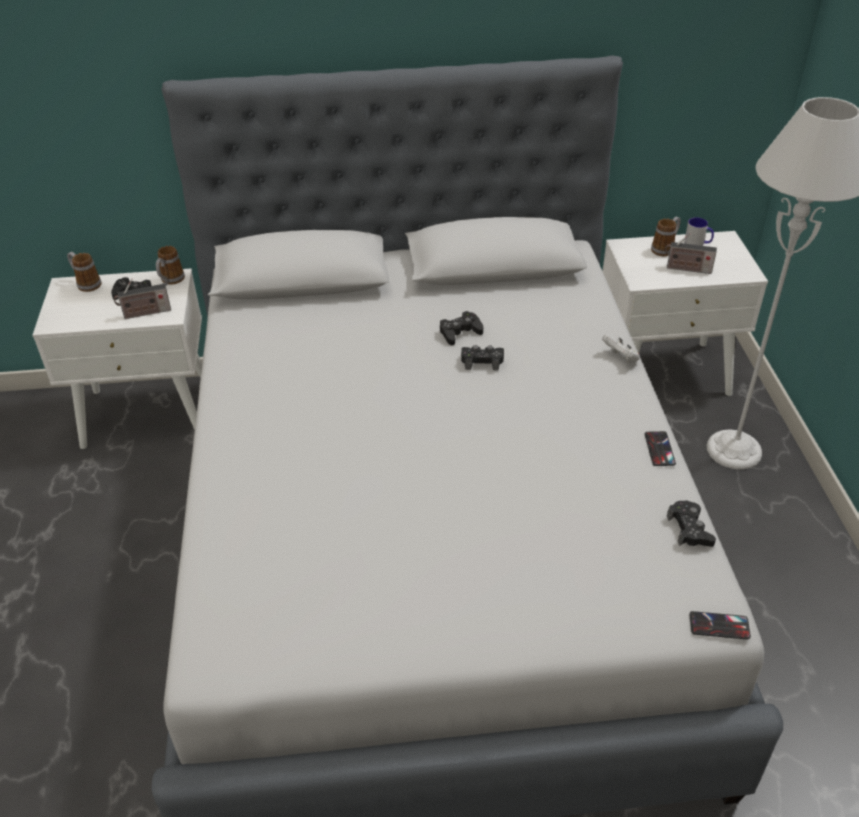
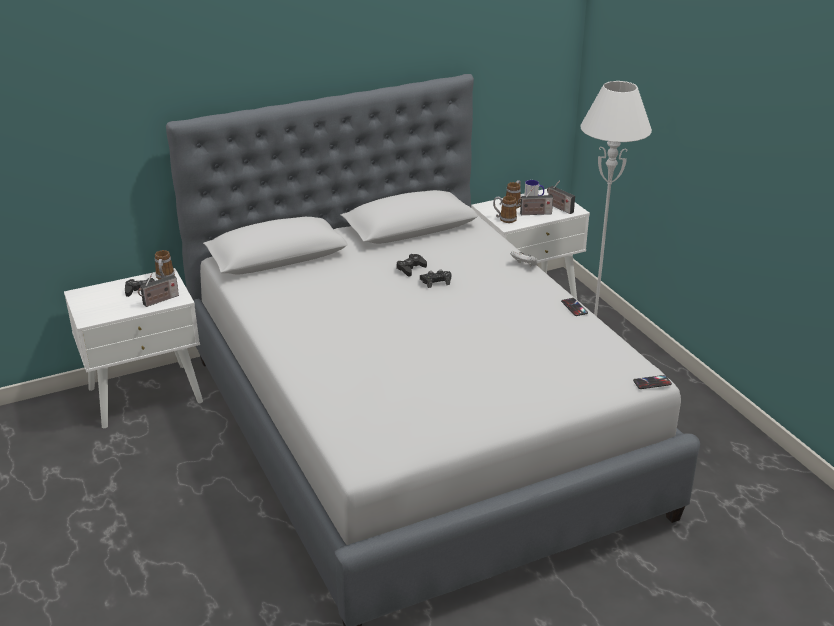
camera: 20 degrees left, 10 degrees down
mug [67,252,101,292] -> mug moved to [493,196,517,223]
black game controller [667,501,716,547] -> none
none -> radio [547,181,575,214]

